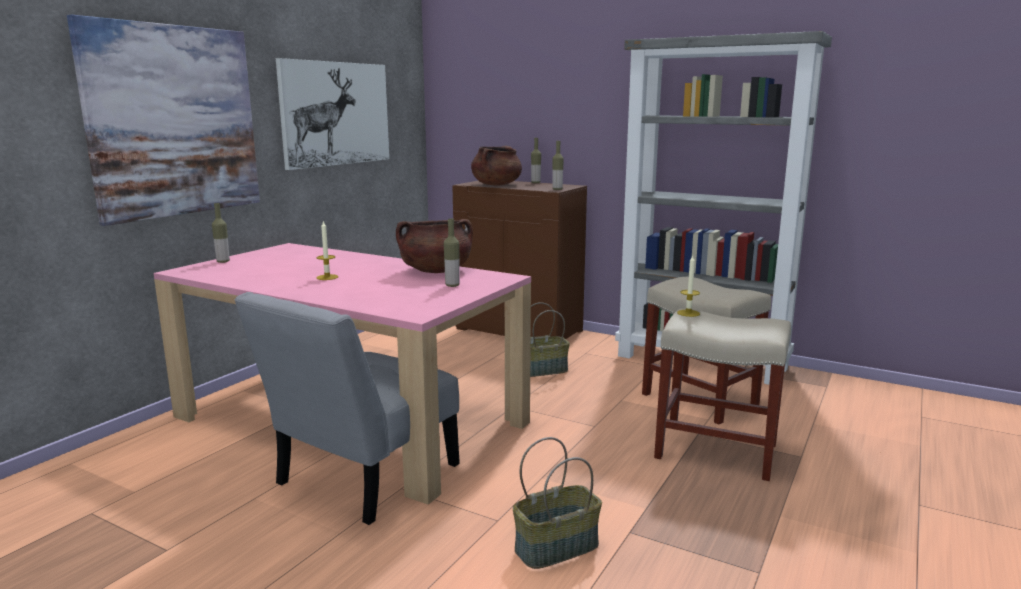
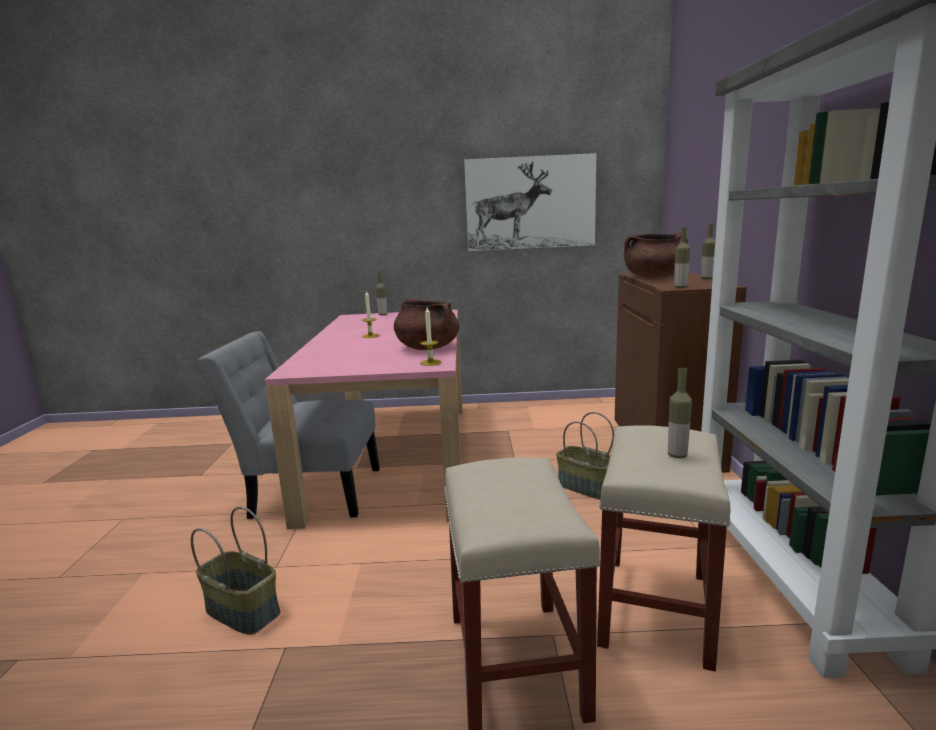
camera: 60 degrees right, 0 degrees up
picture [67,14,260,226] -> none
bottle [444,219,460,287] -> bottle moved to [668,368,692,458]
candle [677,256,700,317] -> candle moved to [420,307,441,366]

